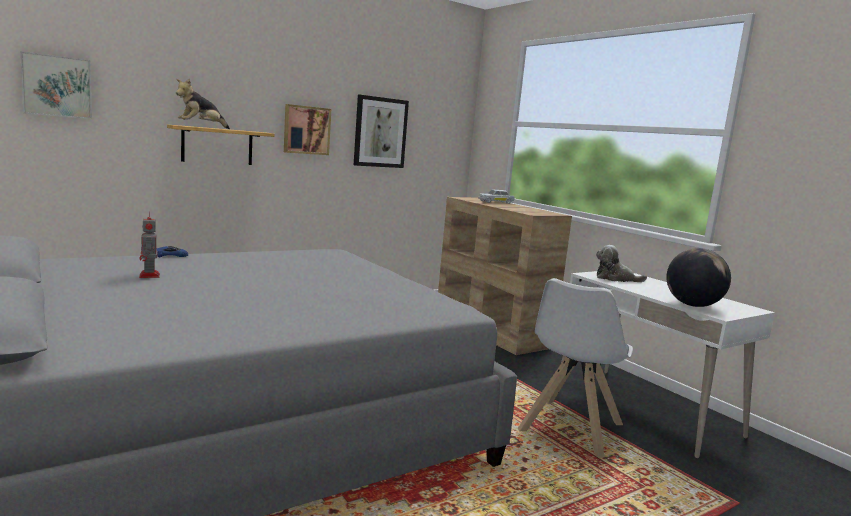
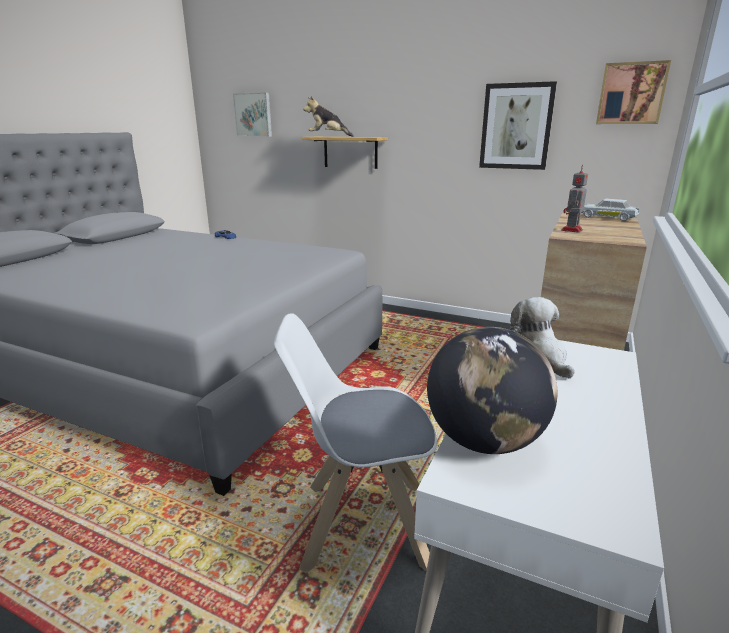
camera: 60 degrees right, 10 degrees up
toy robot [139,213,160,278] -> toy robot moved to [561,165,588,233]
picture [284,104,331,155] -> picture moved to [596,60,671,124]

